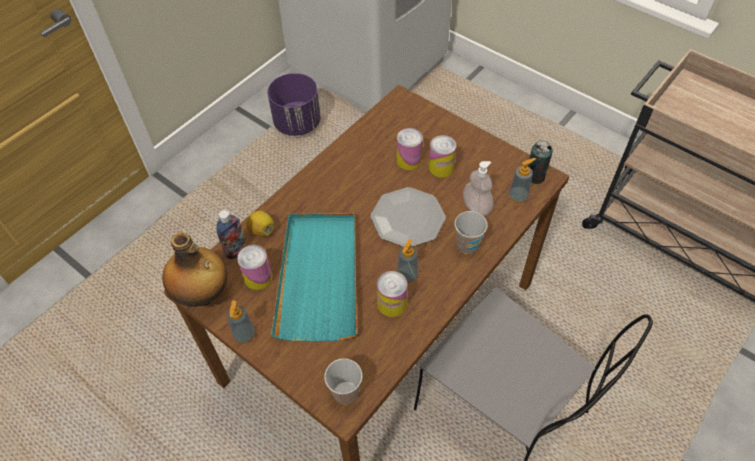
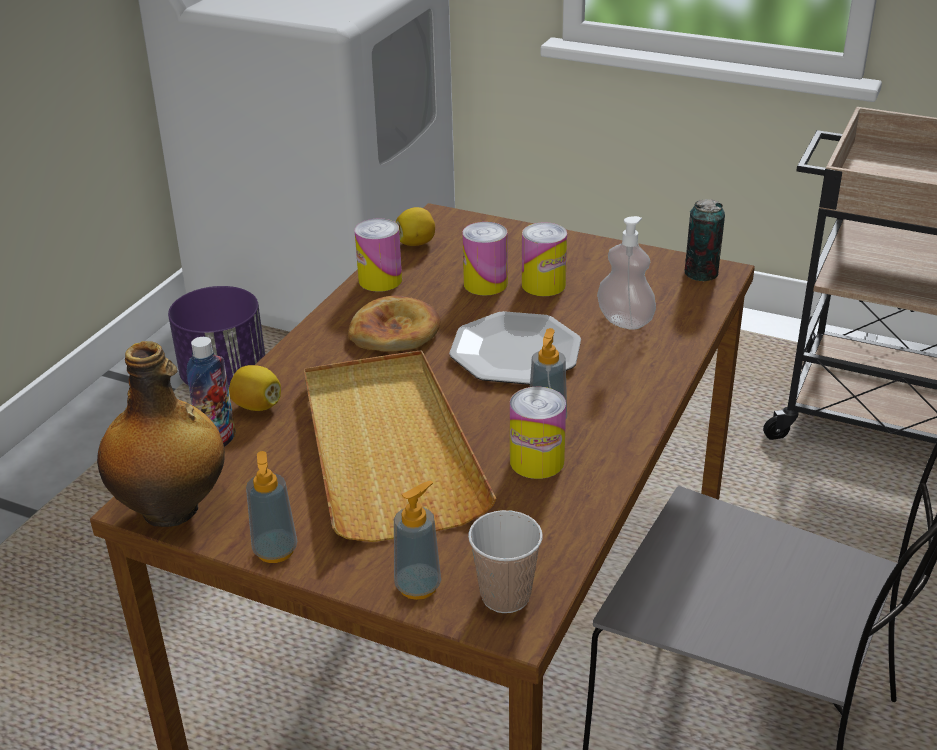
camera: 15 degrees left, 20 degrees down
can [237,245,272,290] -> can moved to [355,218,402,292]
turquoise tray [271,213,357,341] -> beige tray [304,350,496,542]
cup [454,211,488,254] -> none
soap dispenser [509,158,536,203] -> soap dispenser moved to [394,481,441,600]
none -> bread [348,295,441,352]
none -> lemon [396,207,435,246]

